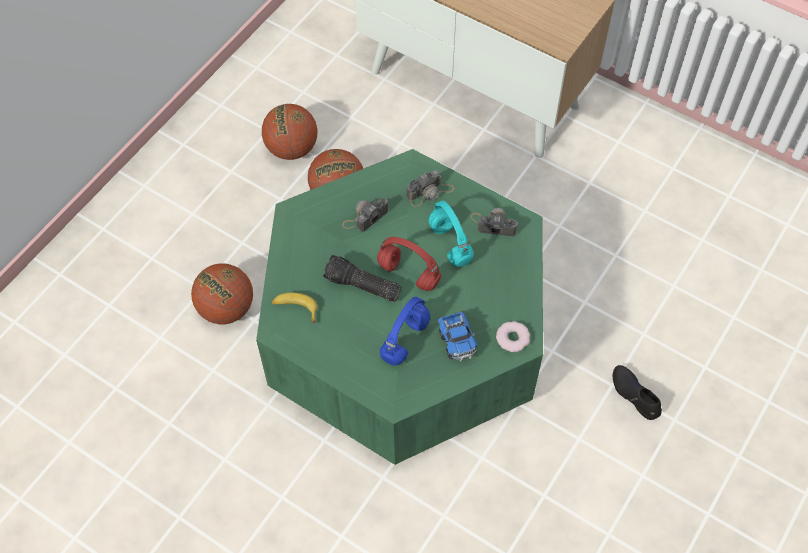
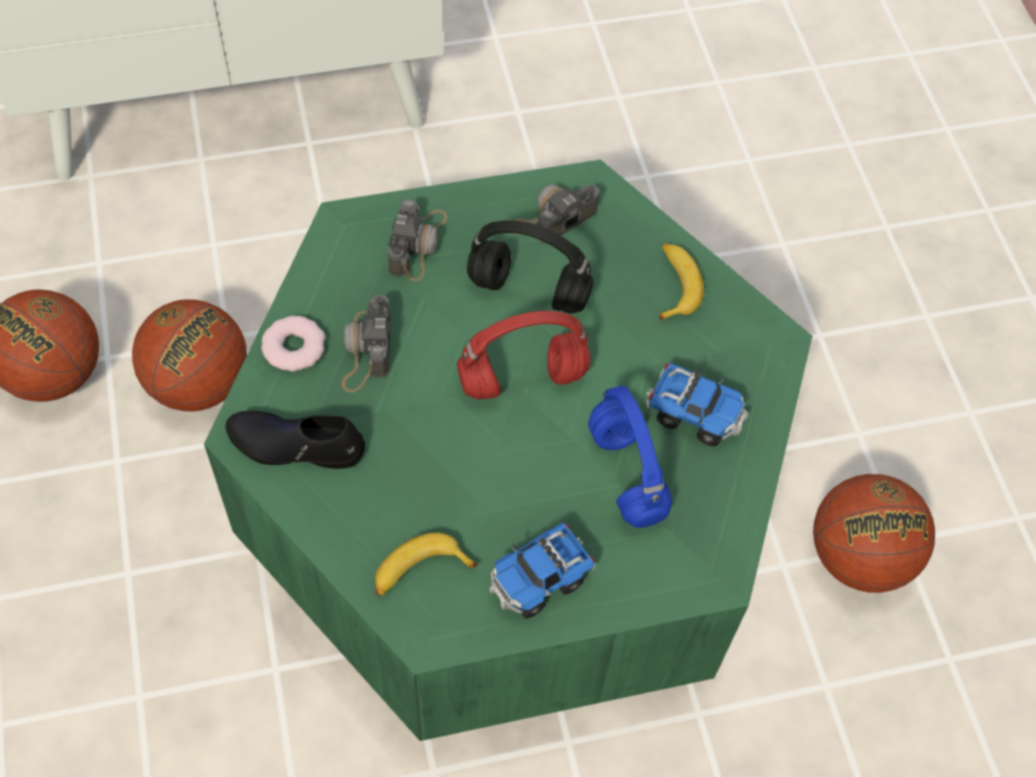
camera: 50 degrees left, 0 degrees up
basketball [191,263,253,324] -> basketball moved to [813,474,935,593]
flashlight [323,255,401,302] -> none
turquoise headphones [428,200,474,267] -> black headphones [467,220,594,314]
donut [496,321,530,352] -> donut moved to [261,316,325,372]
black shoe [613,365,662,420] -> black shoe moved to [225,411,365,469]
none -> toy truck [489,523,595,619]
none -> banana [659,243,704,321]

